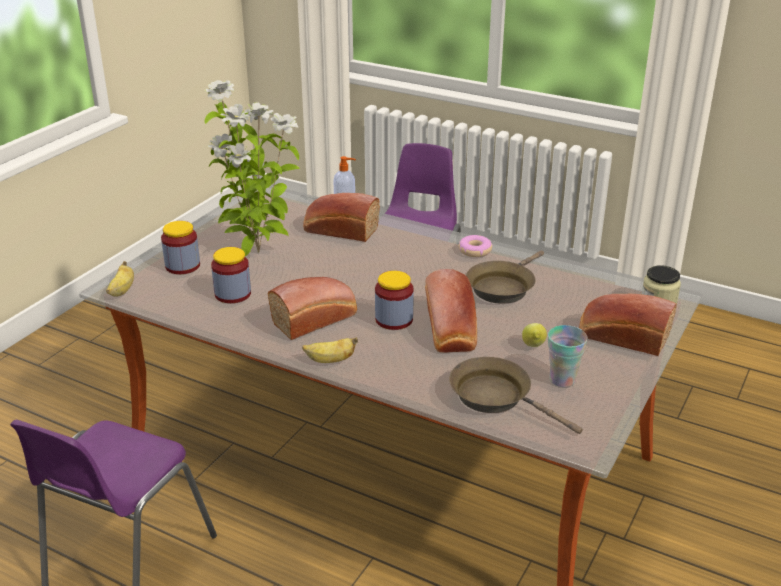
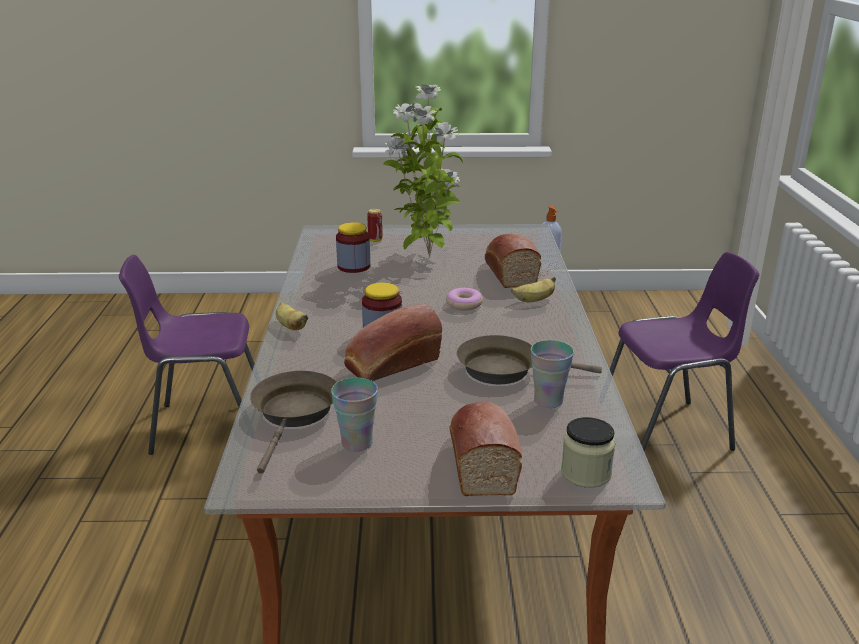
camera: 60 degrees right, 5 degrees down
banana [106,261,134,297] -> banana moved to [511,277,556,302]
jar [161,221,200,274] -> can [367,209,383,242]
bread [268,277,357,340] -> none
donut [459,235,492,257] -> donut moved to [446,288,483,310]
lemon [522,323,547,347] -> none
none -> cup [531,340,574,408]

